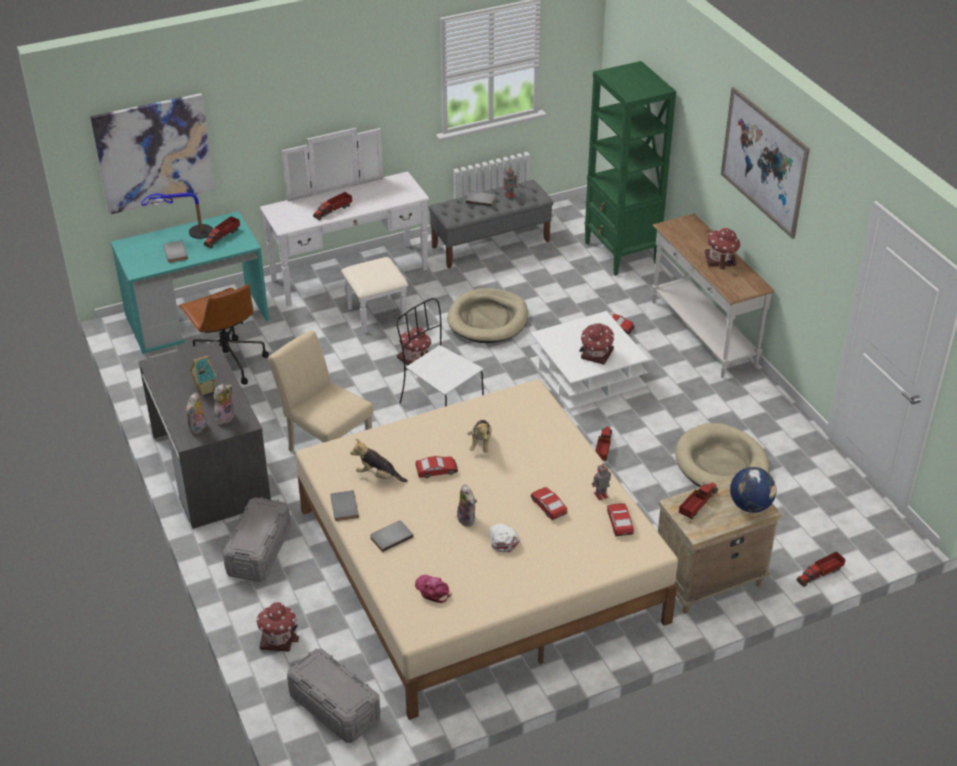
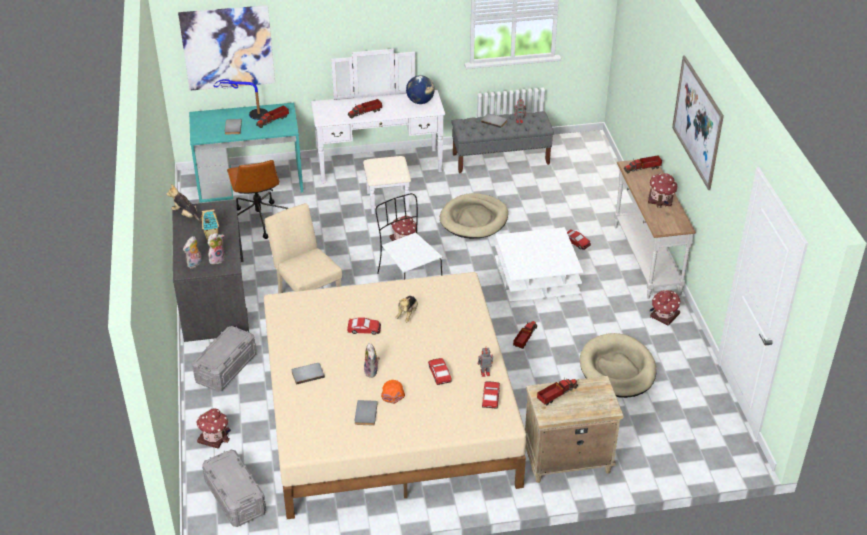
camera: 15 degrees right, 0 degrees up
grey book [330,490,359,521] -> grey book moved to [355,400,378,426]
plush toy [350,439,408,482] -> plush toy moved to [166,184,202,222]
pink cap [415,575,452,603] -> none
white cap [488,524,520,553] -> orange cap [381,380,405,404]
toy house [580,323,614,365] -> toy house moved to [650,289,681,325]
green bookcase [584,61,676,276] -> none
globe [730,467,776,513] -> globe moved to [406,75,434,104]
toy truck [797,551,846,587] -> toy truck moved to [624,155,662,173]

